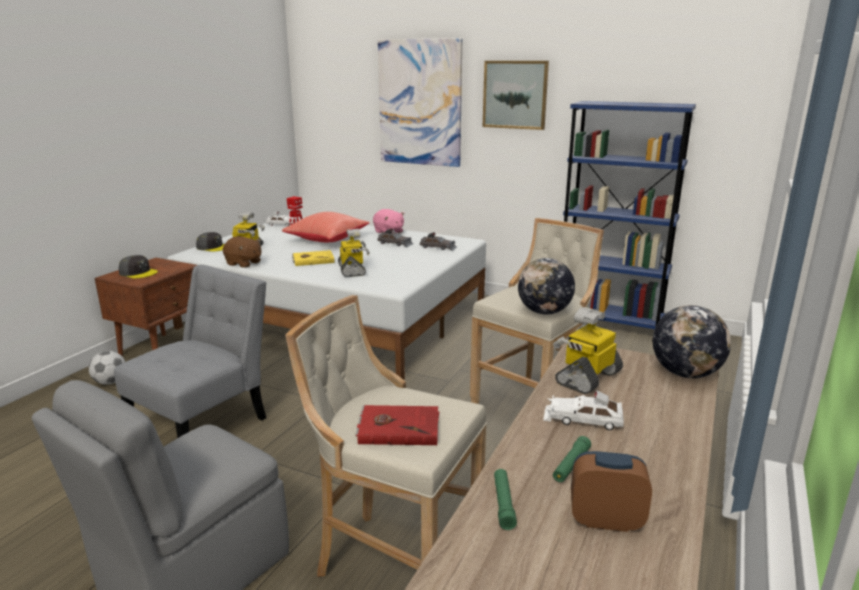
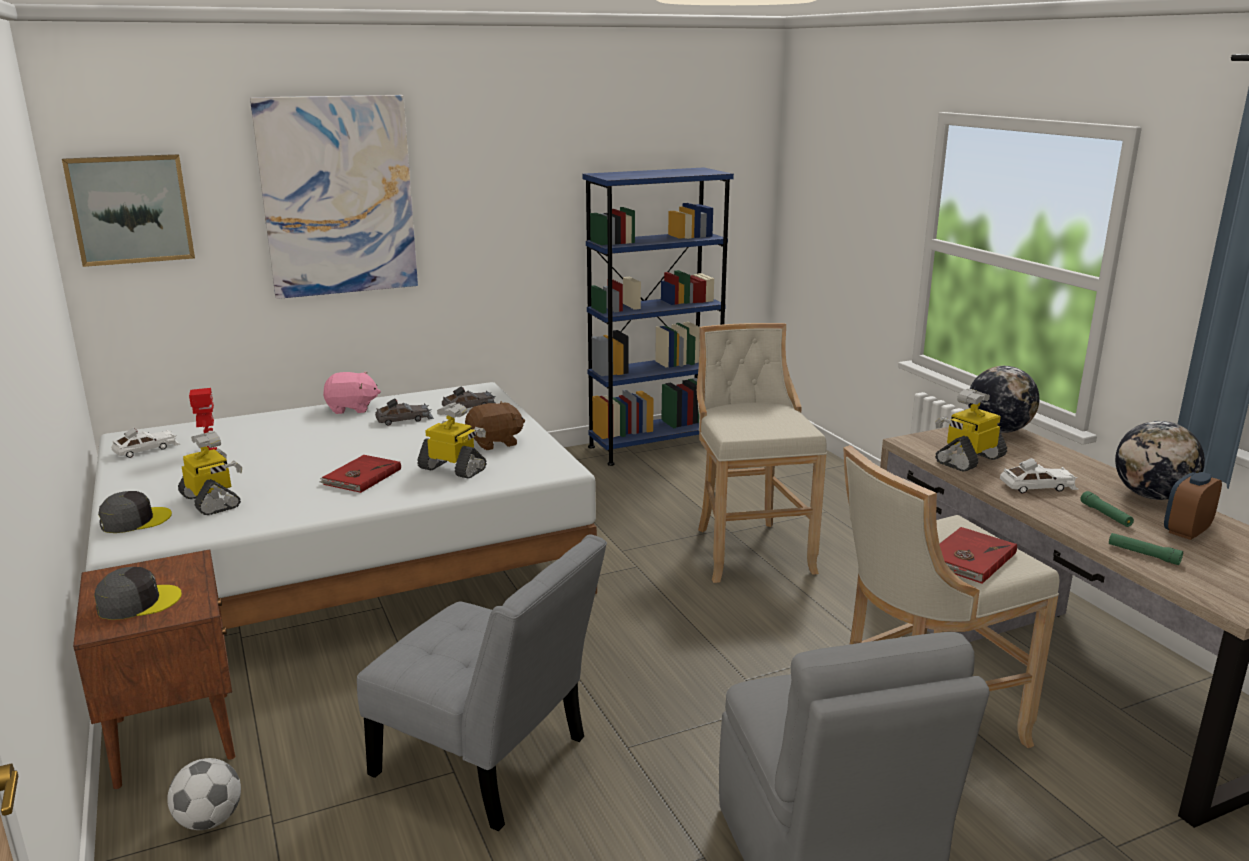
camera: 50 degrees left, 0 degrees up
grey chair [114,265,266,438] -> grey chair turned 135 degrees clockwise [357,534,607,831]
brown plush toy [223,236,261,268] -> brown plush toy moved to [465,401,525,450]
red pillow [282,212,369,242] -> none
yellow book [292,250,335,266] -> red book [319,455,401,493]
picture [483,61,549,130] -> picture moved to [62,154,195,267]
globe [518,258,575,315] -> globe moved to [1115,421,1205,500]
white toy car [543,390,624,430] -> white toy car turned 150 degrees counterclockwise [1000,458,1079,493]
toy robot [553,307,623,394] -> toy robot turned 60 degrees clockwise [935,389,1007,472]

